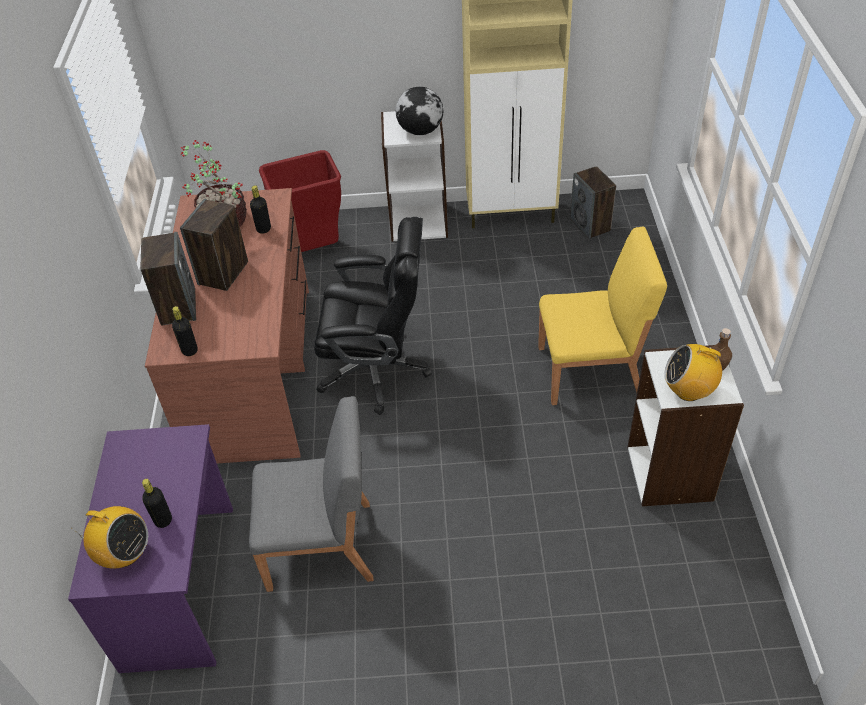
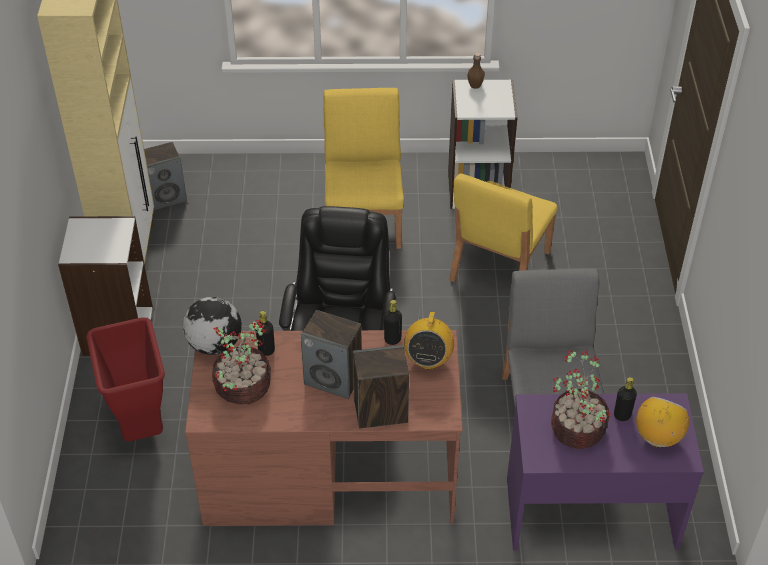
camera: 90 degrees left, 0 degrees up
black bottle [172,306,198,356] -> black bottle moved to [384,300,402,345]
globe [396,87,443,135] -> globe moved to [183,297,242,355]
radio [664,344,726,401] -> radio moved to [404,308,454,370]
none -> yellow chair [450,173,557,282]
none -> potted plant [551,351,611,449]

